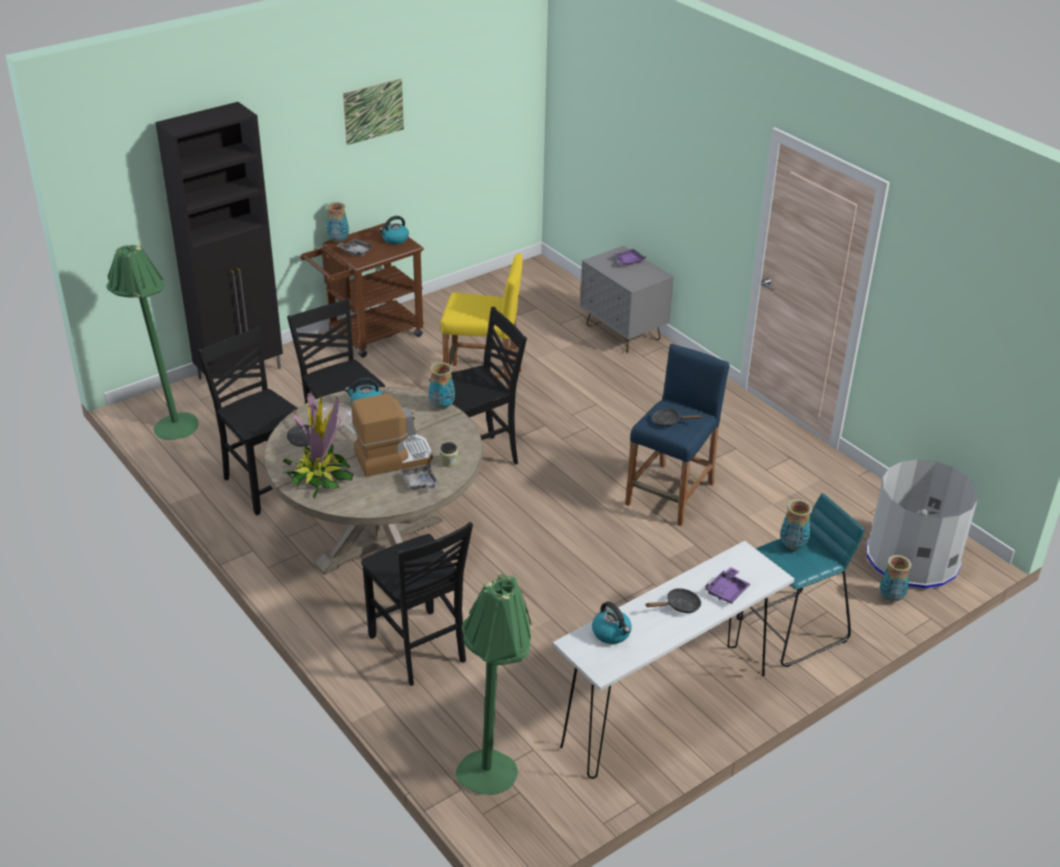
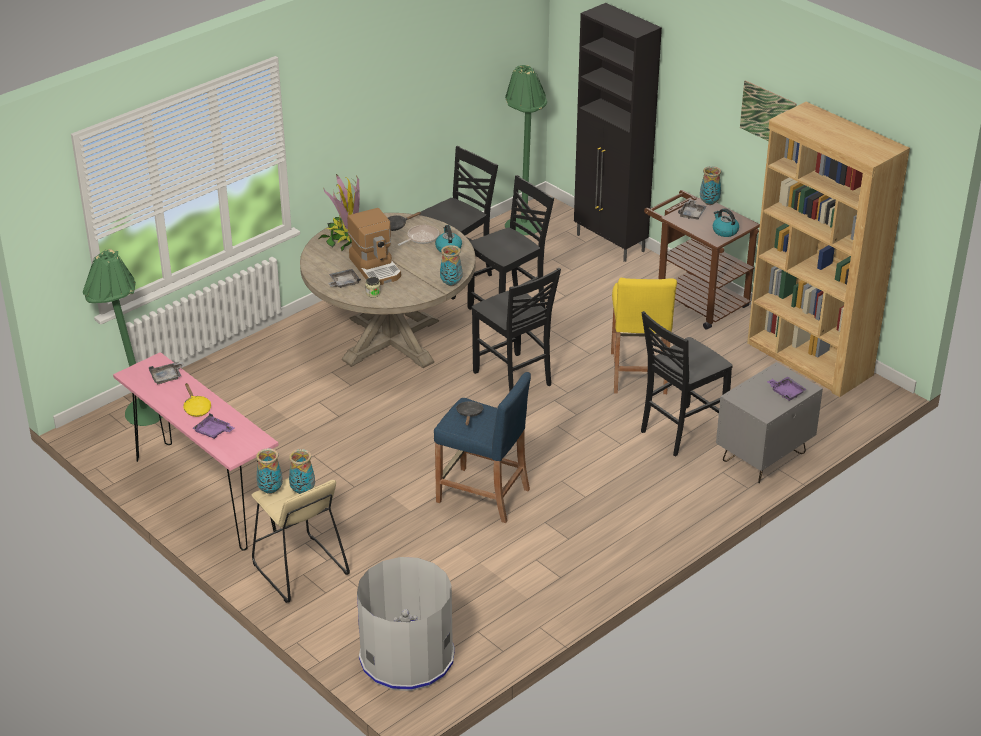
camera: 85 degrees right, 0 degrees up
black chair [361,522,473,686] -> black chair moved to [641,311,733,456]
white console table [553,541,794,779] -> pink console table [113,352,278,551]
kettle [592,601,632,644] -> grey tray [149,362,185,384]
black frying pan [645,588,701,613] -> yellow frying pan [183,383,211,417]
turquoise stool [737,493,864,667] -> beige stool [252,478,350,603]
vase [880,555,911,602] -> vase moved to [256,448,283,494]
none -> brown bookcase [747,102,910,397]

